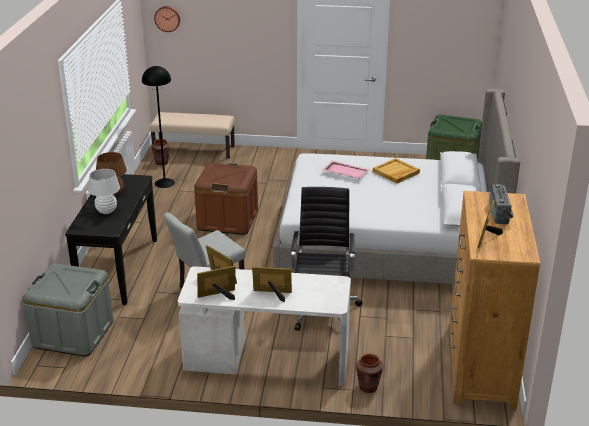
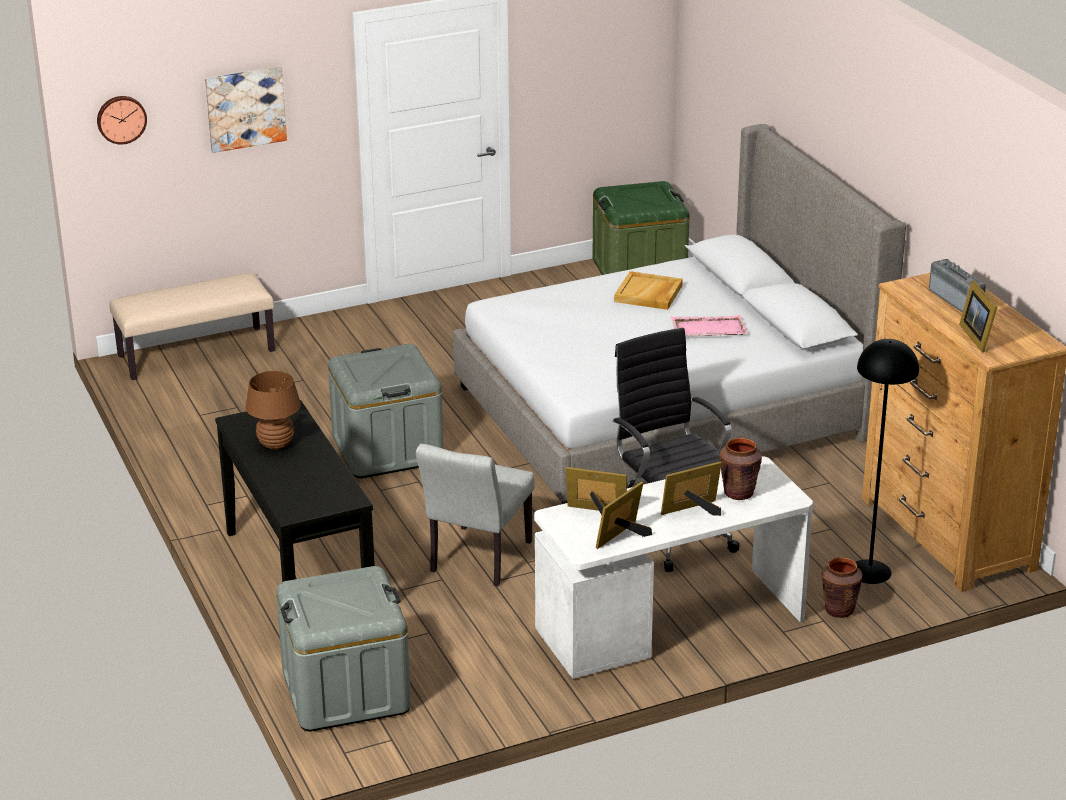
camera: 30 degrees left, 0 degrees up
white table lamp [88,169,120,214] -> none
black floor lamp [142,66,175,188] -> black floor lamp moved to [856,339,919,584]
brown vase [152,139,170,165] -> brown vase moved to [720,438,762,500]
brown storage box [194,162,258,235] -> grey storage box [328,344,443,478]
pink tray [322,160,370,179] -> pink tray moved to [671,315,748,337]
none -> picture [205,67,287,153]

